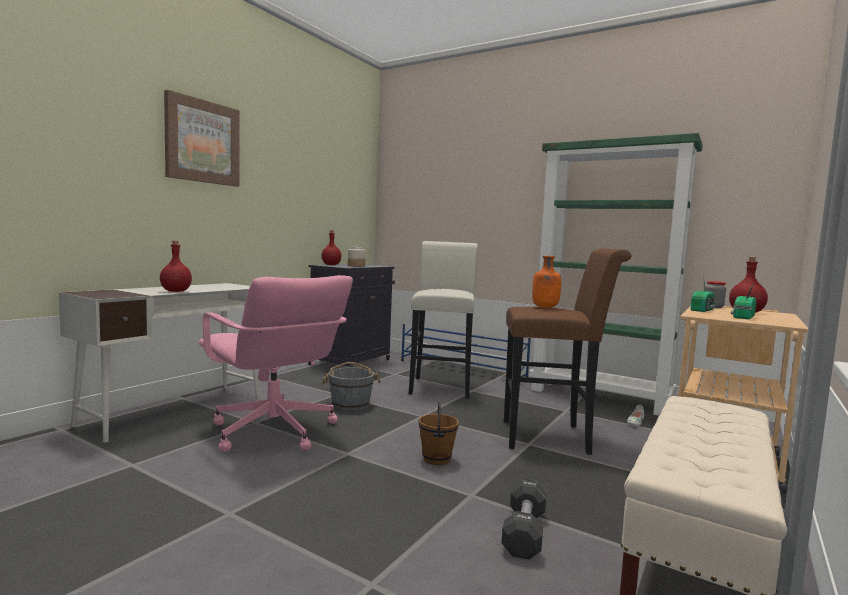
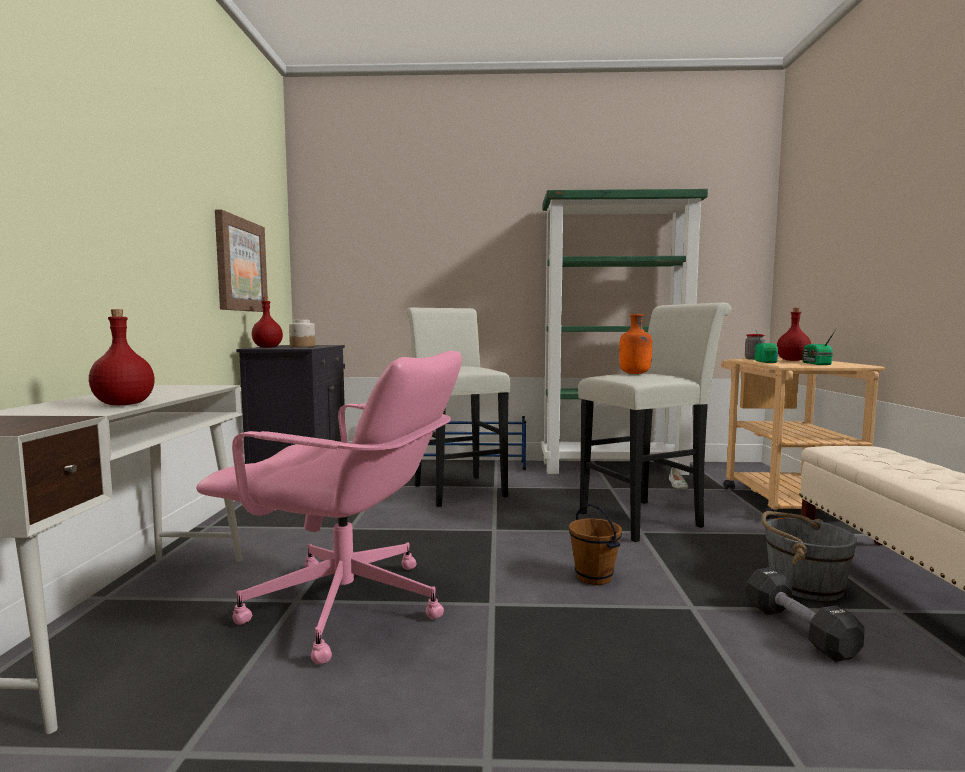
camera: 30 degrees left, 0 degrees up
picture [164,90,240,187] -> picture moved to [215,210,268,312]
grey bucket [321,362,381,411] -> grey bucket moved to [761,511,858,601]
brown stool [504,248,632,455] -> white stool [578,303,732,542]

